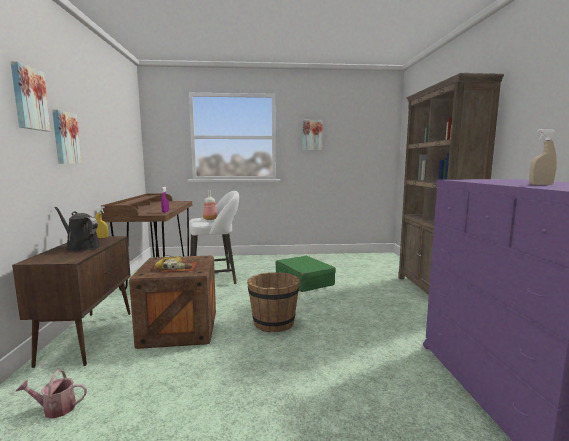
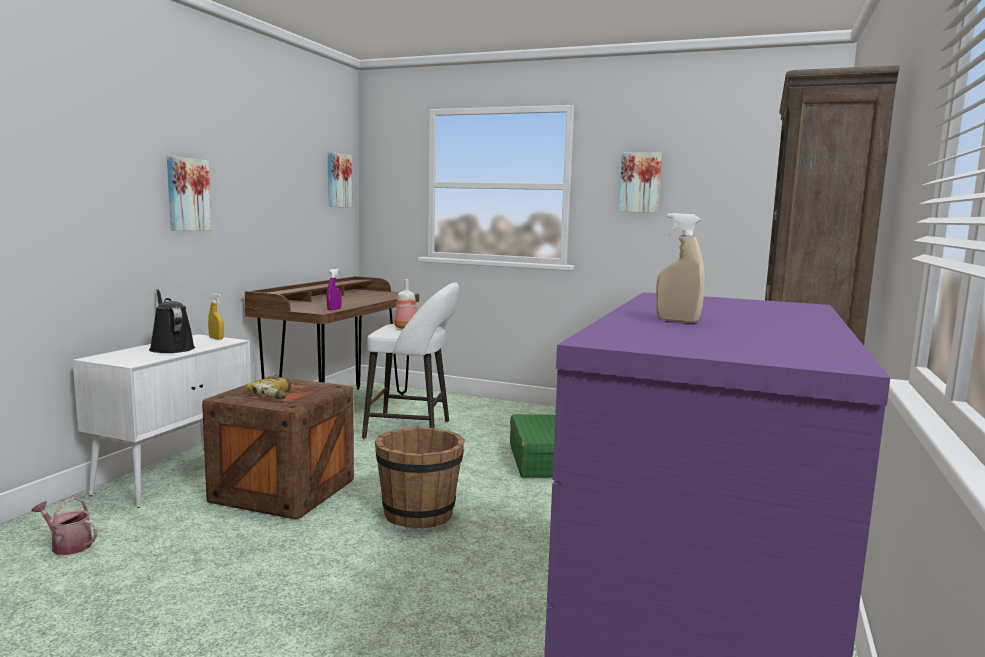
camera: 25 degrees right, 0 degrees up
picture [10,61,51,131] -> picture moved to [328,152,352,208]
brown cabinet [12,236,131,368] -> white cabinet [73,334,251,508]

